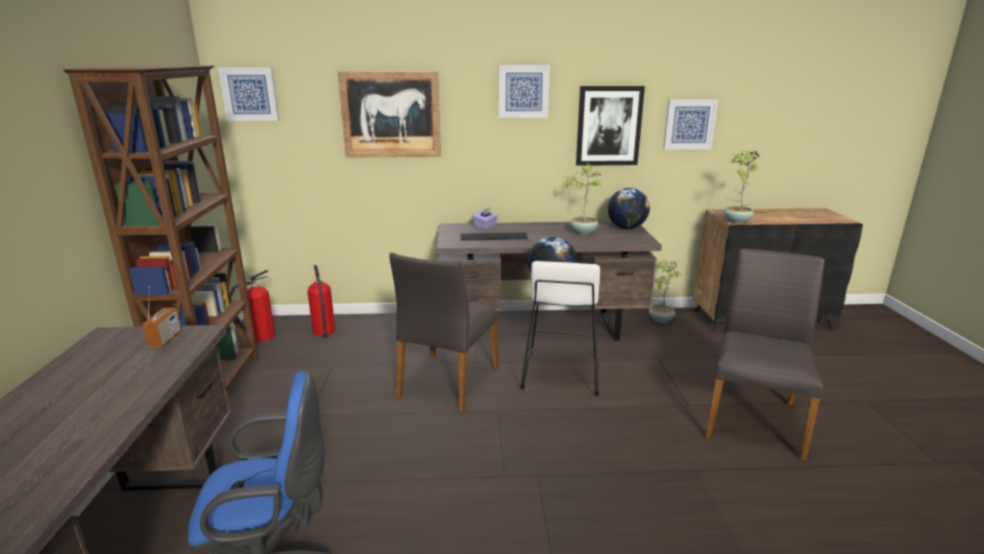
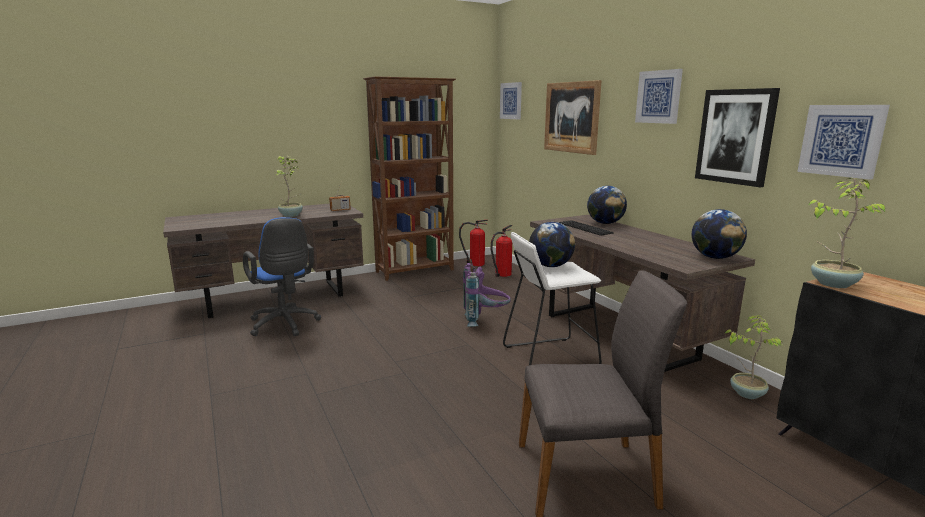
camera: 65 degrees right, 5 degrees down
grey chair [389,252,499,413] -> purple backpack [463,259,511,327]
purple tissue box [472,207,498,230] -> globe [587,186,627,224]
potted plant [564,163,601,235] -> potted plant moved to [276,156,303,217]

